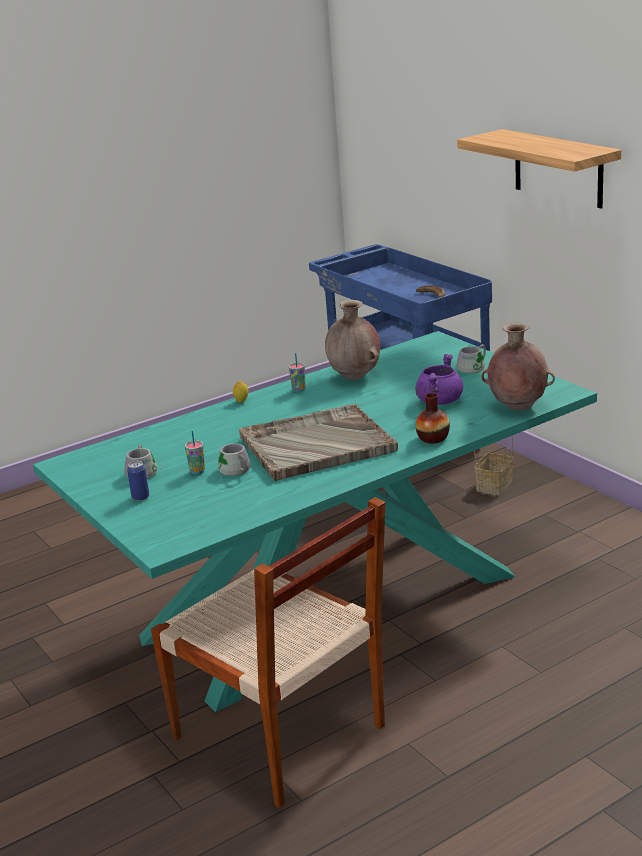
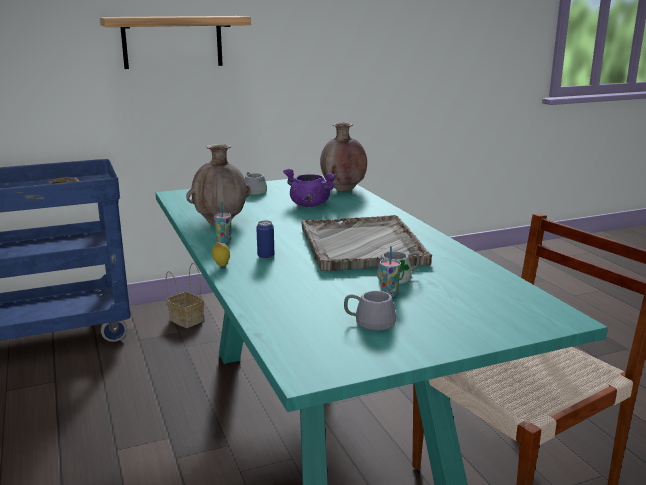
camera: 80 degrees left, 5 degrees down
can [127,461,149,501] -> can moved to [256,220,274,259]
vase [416,393,450,443] -> none

